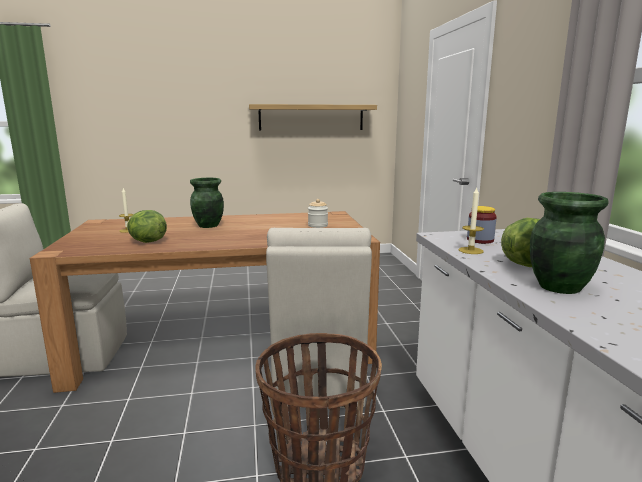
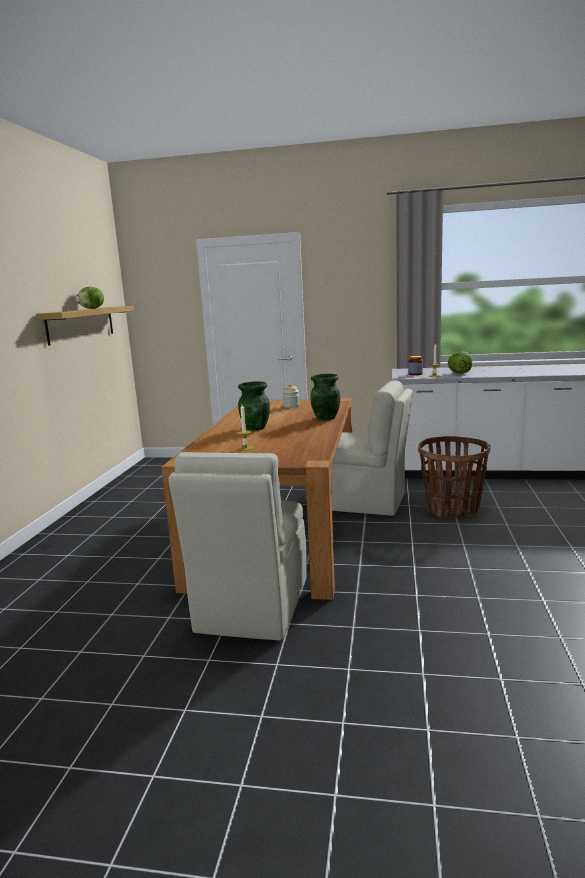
camera: 70 degrees left, 0 degrees up
lettuce [127,210,167,243] -> lettuce moved to [76,287,104,309]
green vase [530,192,609,294] -> green vase moved to [310,374,341,421]

